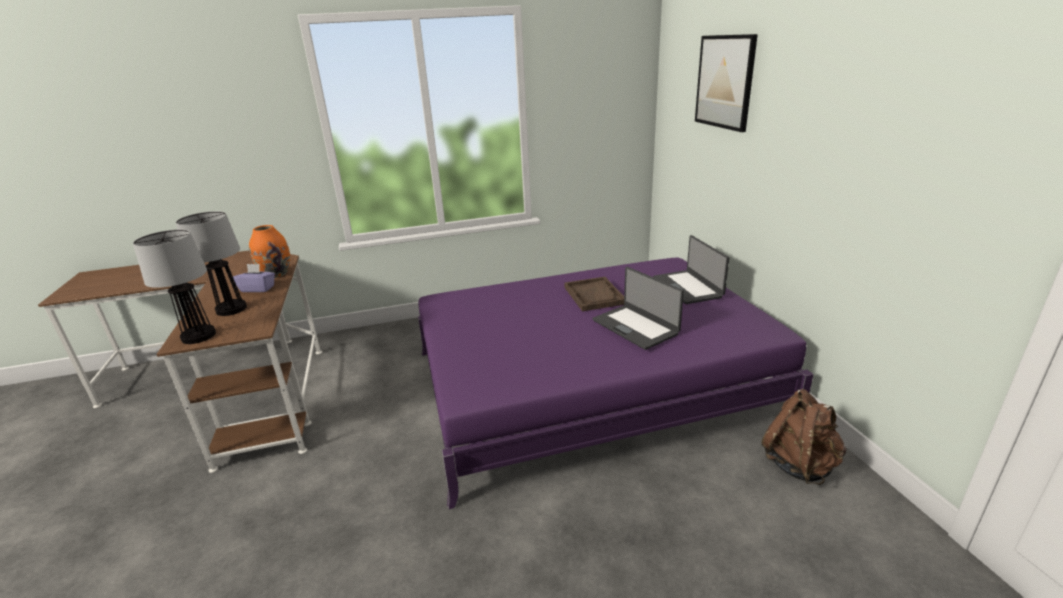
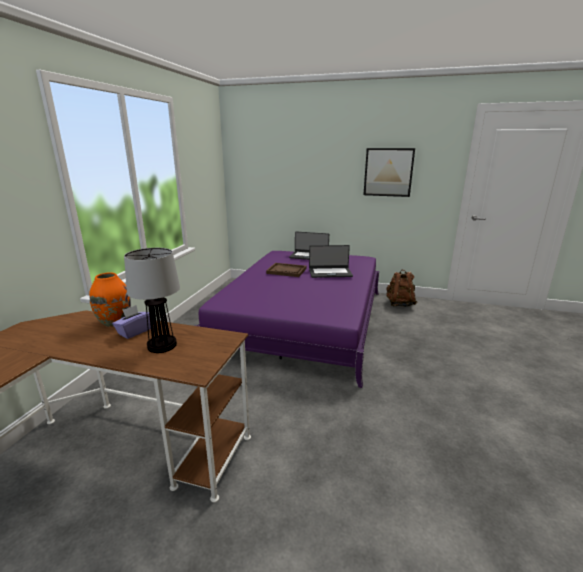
camera: 60 degrees left, 5 degrees down
table lamp [133,229,216,344] -> none
picture [695,34,758,132] -> picture moved to [364,148,415,197]

